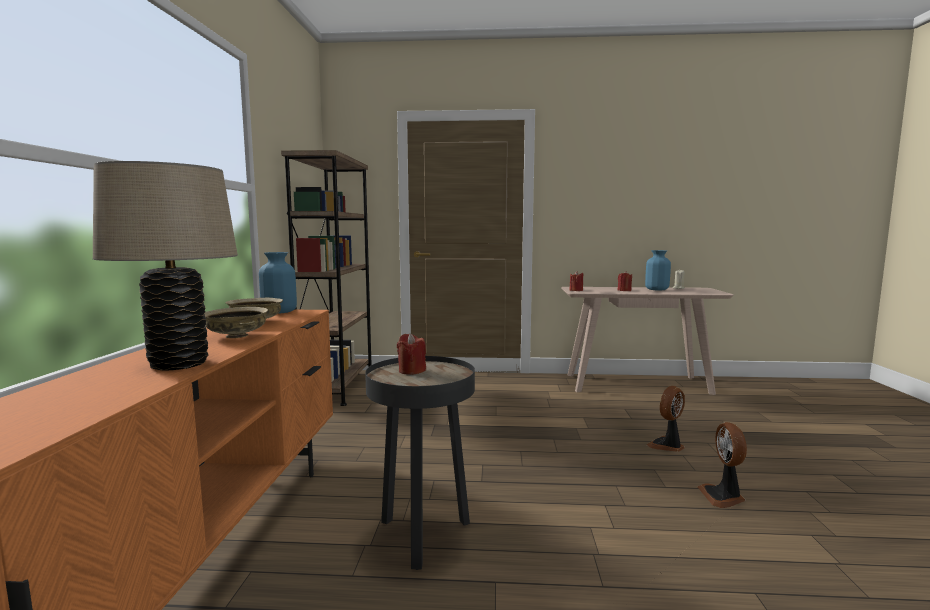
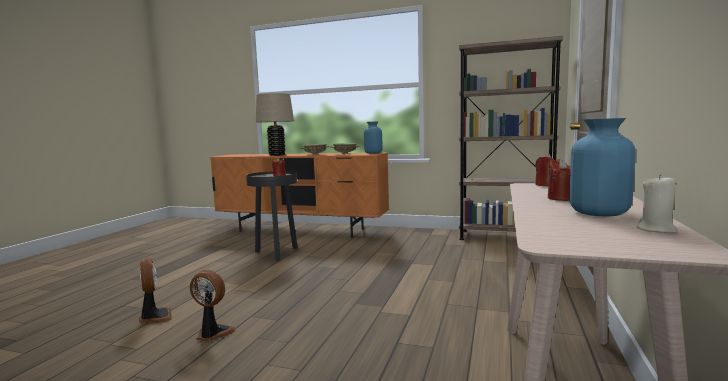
camera: 105 degrees right, 0 degrees up
fan [647,386,685,452] -> fan moved to [139,258,172,323]

